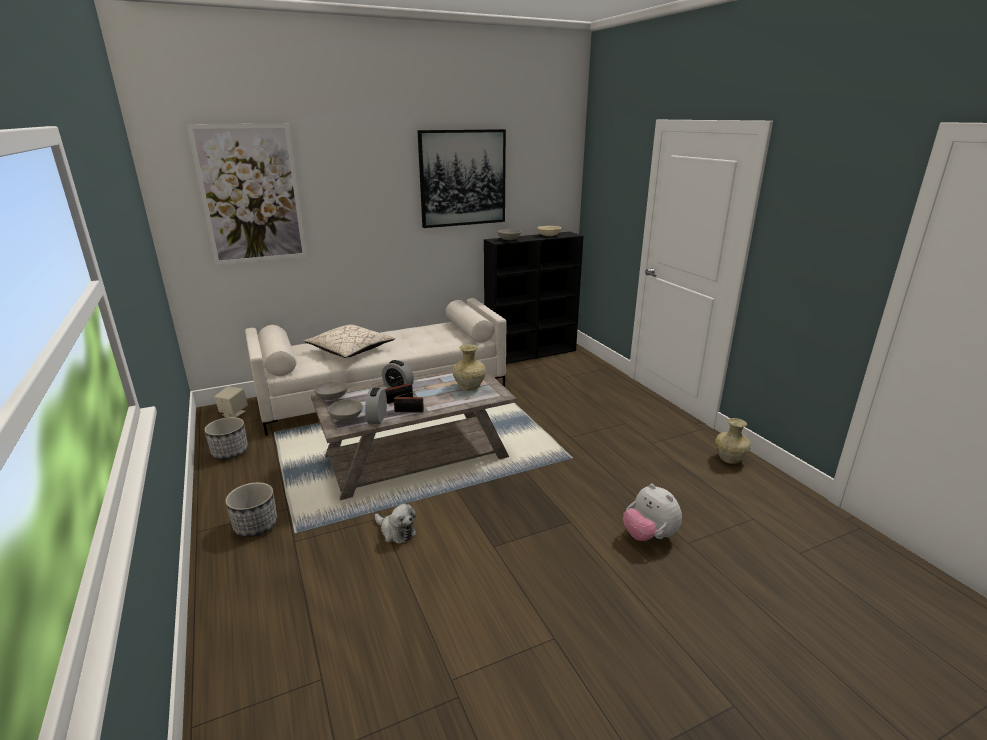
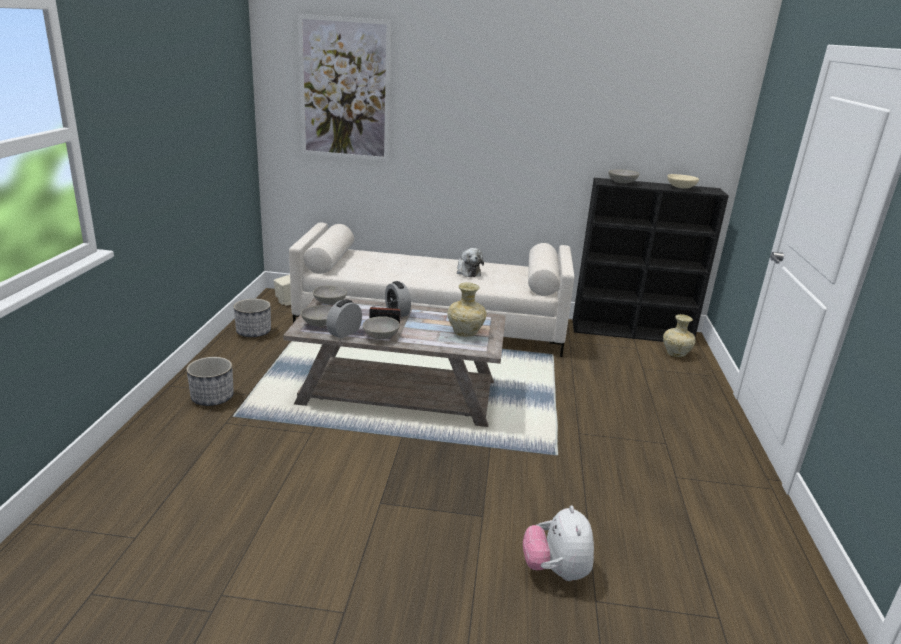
camera: 30 degrees right, 0 degrees up
beige pillow [304,324,395,358] -> none
plush toy [375,504,417,544] -> plush toy moved to [457,248,484,277]
radio [394,388,425,413] -> grey bowl [363,316,400,339]
picture [417,129,506,228] -> none
beige vase [715,418,751,464] -> beige vase moved to [663,314,696,357]

